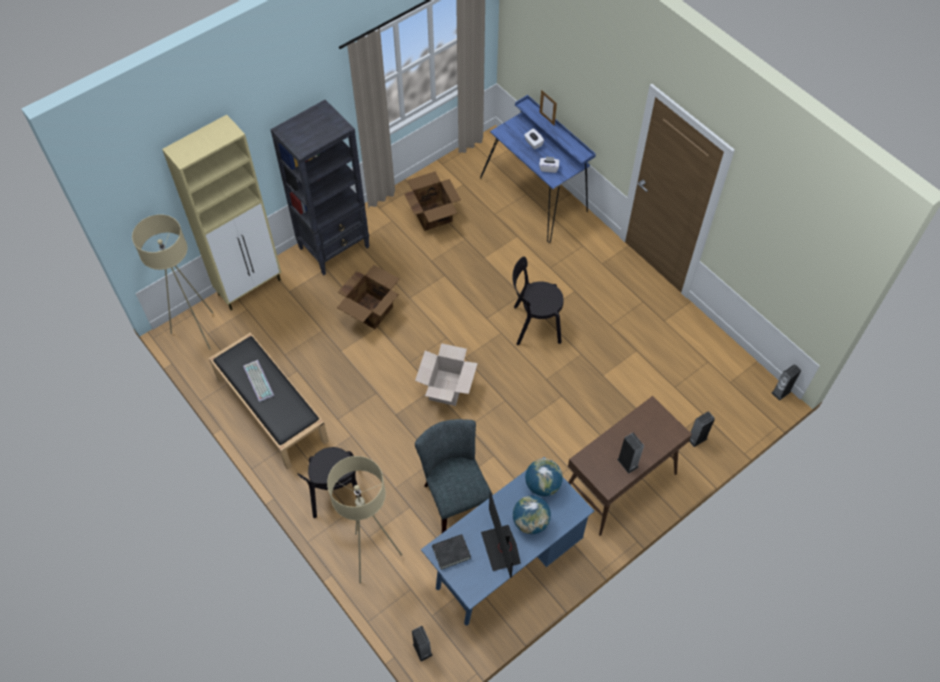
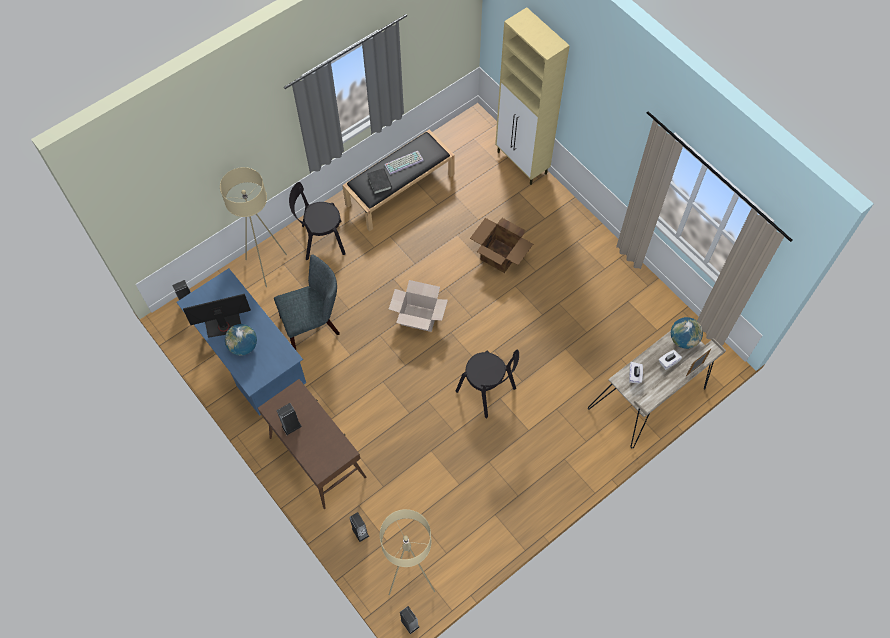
camera: 90 degrees right, 5 degrees up
beige floor lamp [132,215,213,350] -> beige floor lamp moved to [380,509,435,595]
black bookcase [270,100,370,275] -> none
cardboard box [404,172,461,231] -> none
black book [432,534,471,570] -> black book moved to [367,168,392,194]
blue desk [480,95,596,243] -> beige desk [588,331,726,448]
black chair [512,257,564,345] -> black chair turned 135 degrees clockwise [456,350,519,418]
globe [525,458,563,496] -> globe moved to [671,317,703,349]

